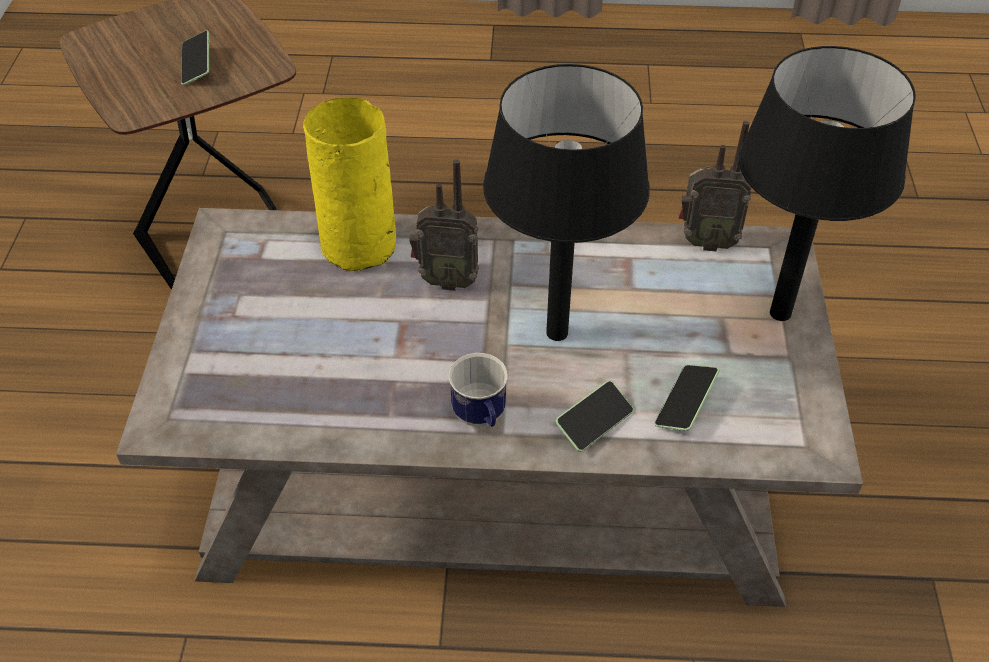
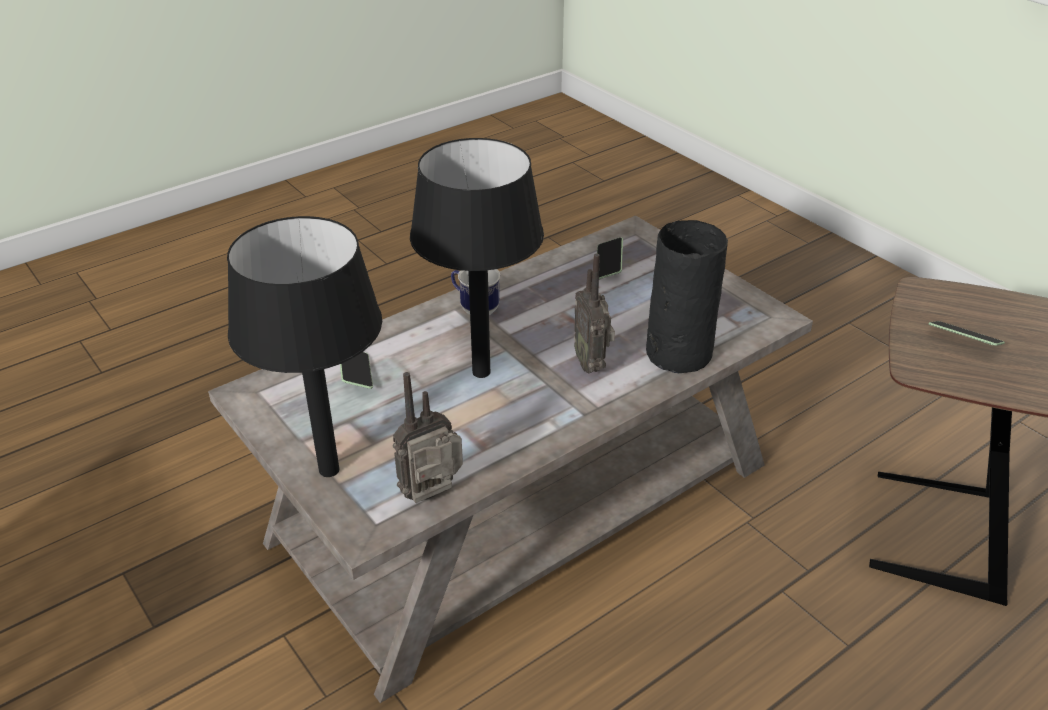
camera: 140 degrees right, 10 degrees down
yellow vase [303,98,396,271] -> black vase [646,220,728,373]
radio [409,159,479,291] -> radio turned 75 degrees counterclockwise [574,254,615,374]
phone [556,381,633,452] -> phone moved to [597,237,623,279]

